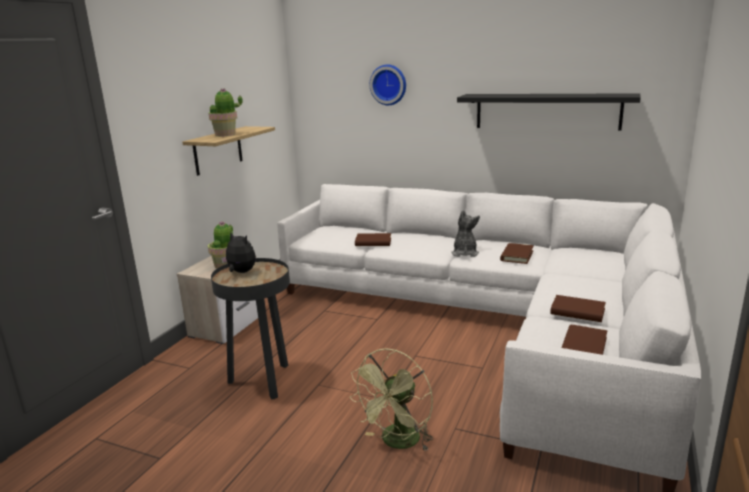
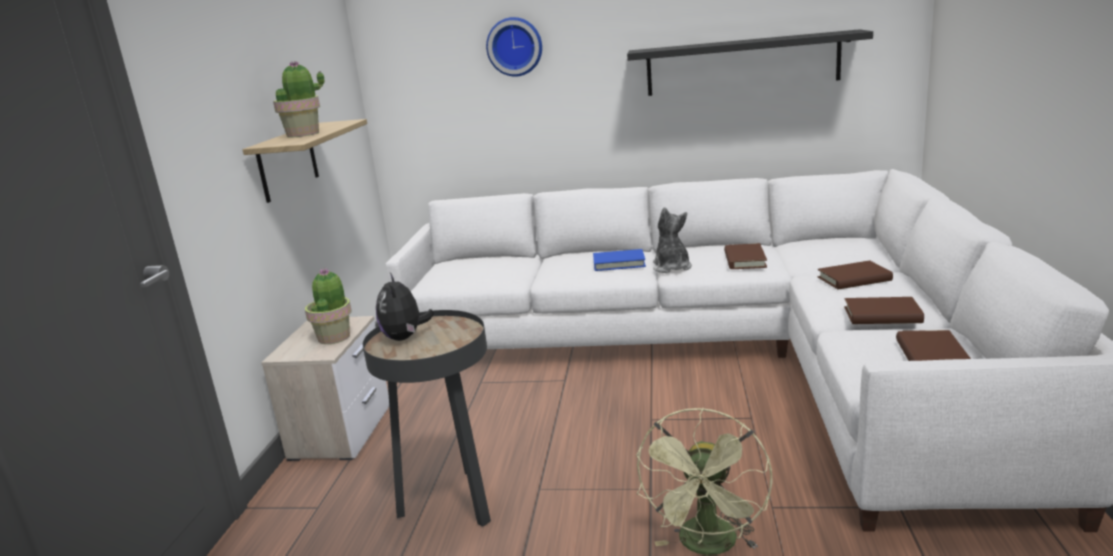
camera: 15 degrees left, 0 degrees up
plush toy [221,232,256,273] -> plush toy turned 120 degrees counterclockwise [376,273,434,341]
brown book [355,233,391,246] -> brown book moved to [818,261,893,289]
none -> blue book [593,249,646,271]

